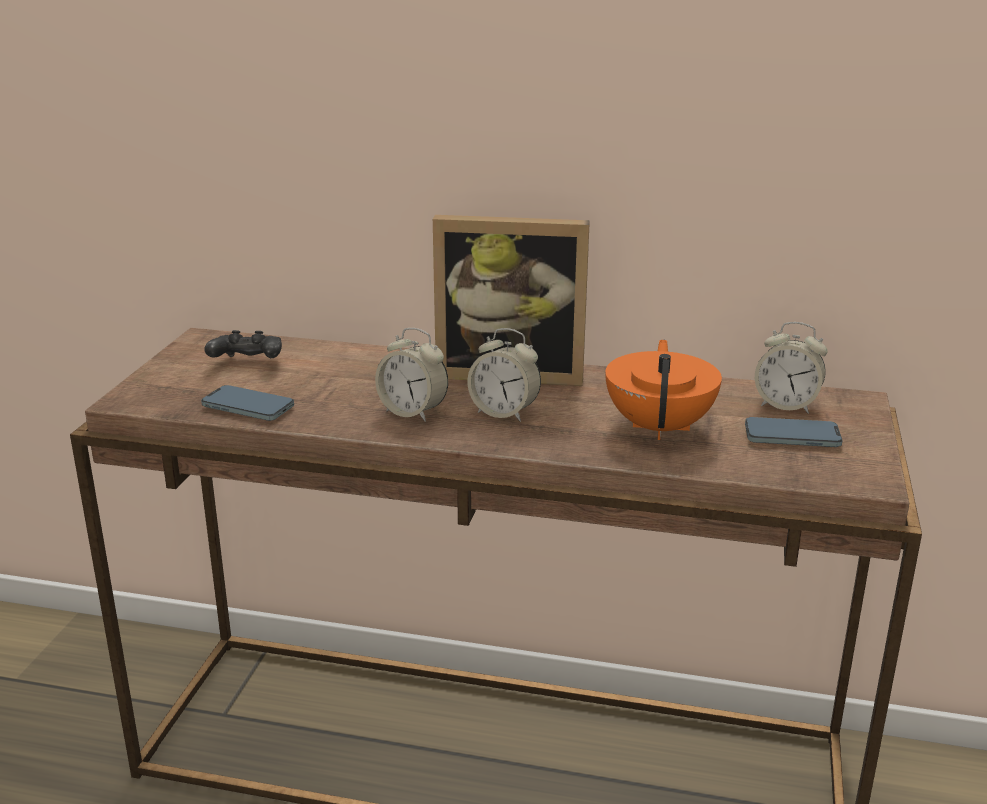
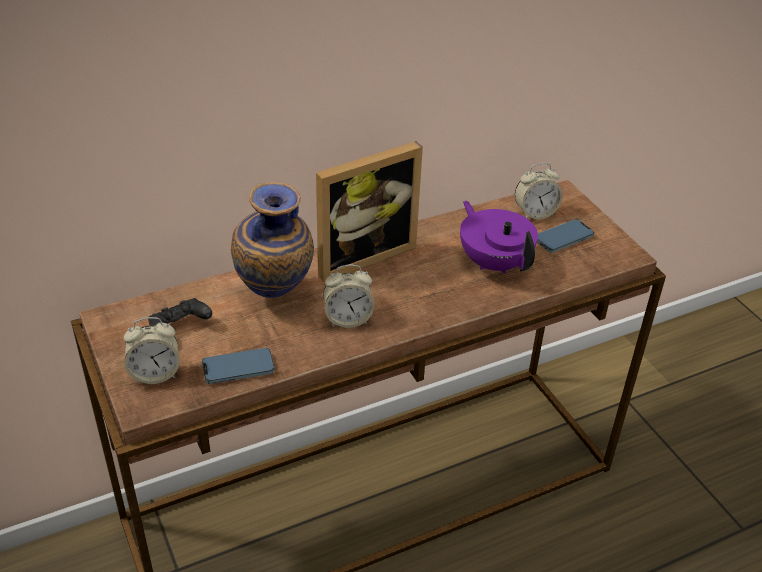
camera: 40 degrees left, 15 degrees up
alarm clock [468,328,541,422] -> alarm clock moved to [124,317,180,384]
orange teapot [605,340,722,440] -> purple teapot [460,201,538,274]
none -> vase [231,182,314,298]

